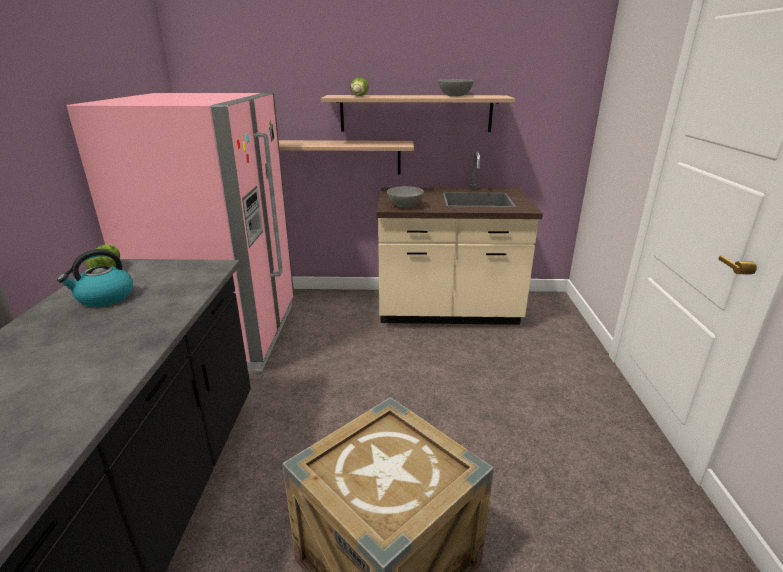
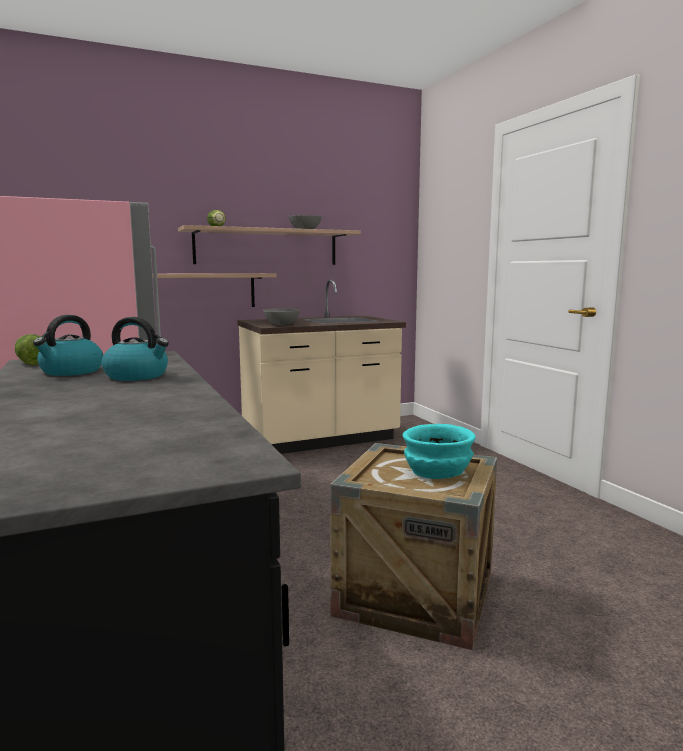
camera: 25 degrees left, 15 degrees down
none -> kettle [102,317,169,381]
none -> turquoise bowl [403,424,475,479]

